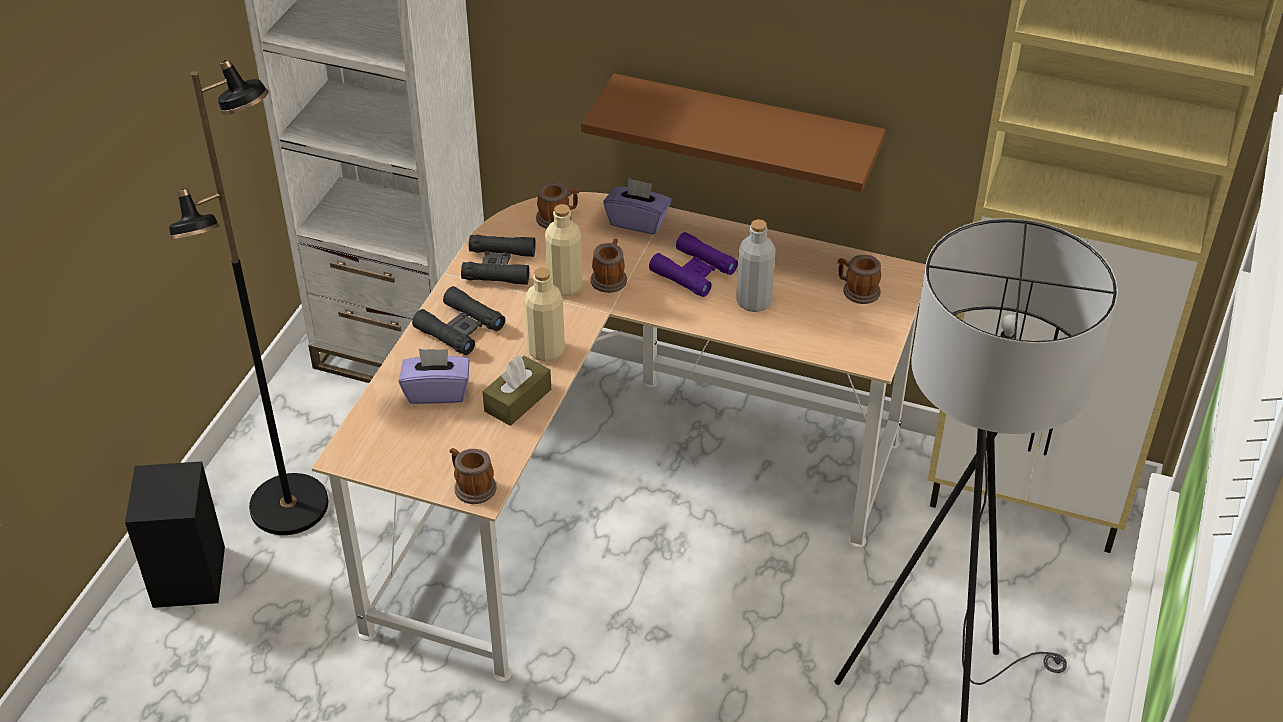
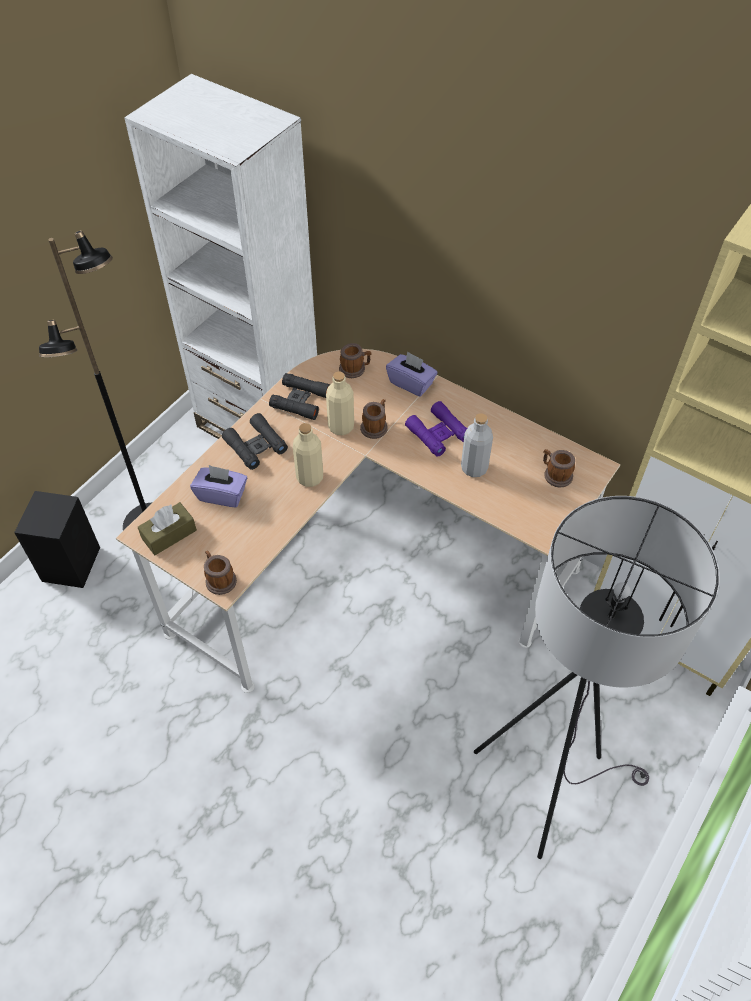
camera: 15 degrees right, 10 degrees up
brown tissue box [482,356,551,426] -> brown tissue box moved to [138,502,197,555]
brown shelf [581,74,886,192] -> none

